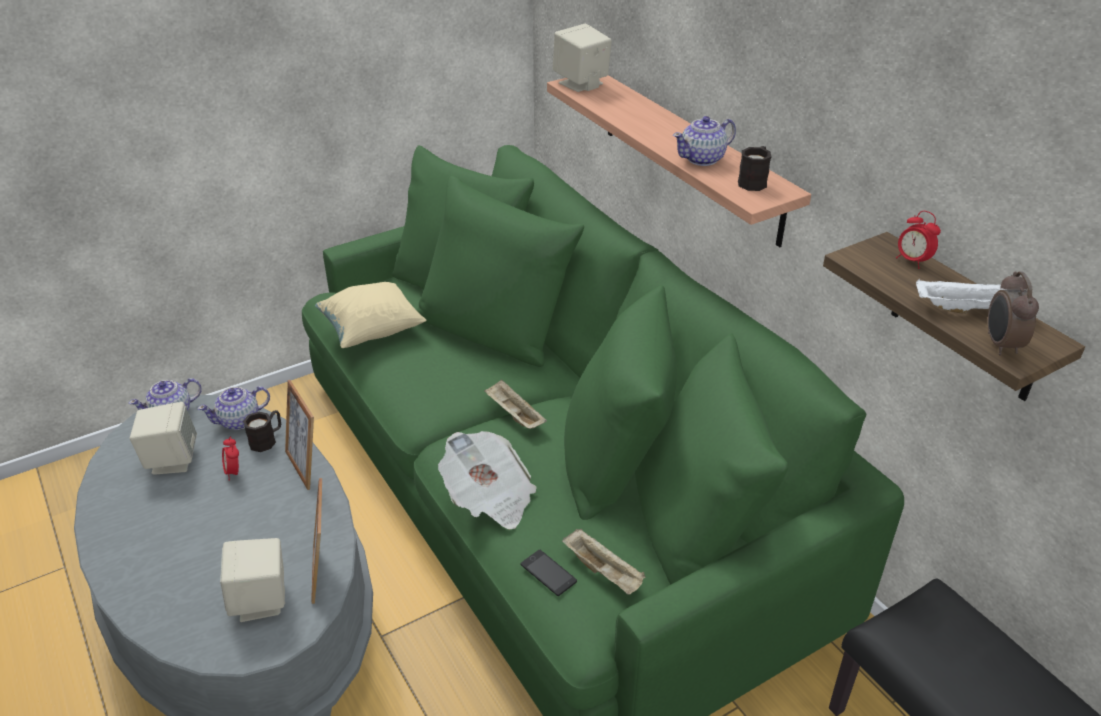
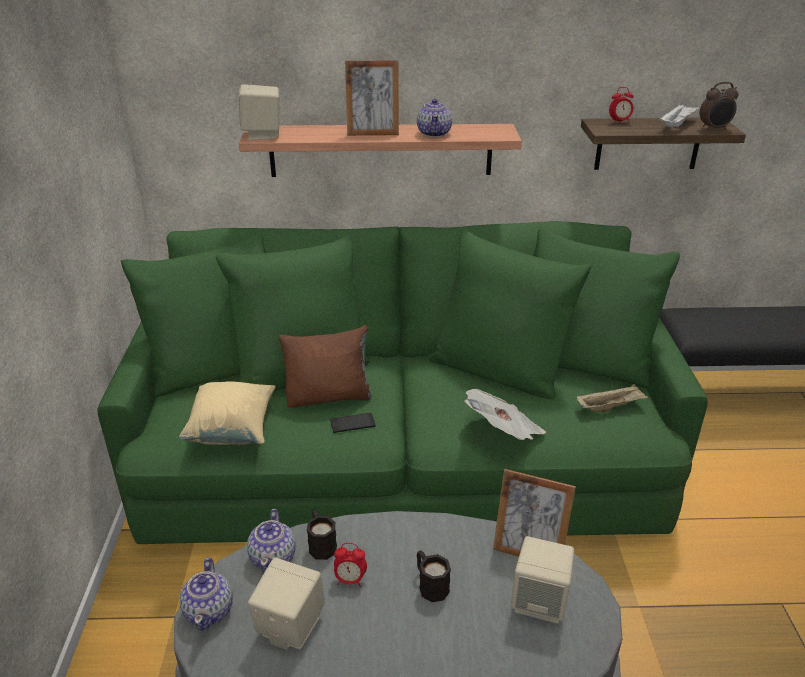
camera: 60 degrees left, 5 degrees down
picture frame [285,380,314,490] -> picture frame moved to [345,60,399,136]
beige tray [484,379,547,429] -> none
phone [521,550,577,596] -> phone moved to [330,413,376,433]
black mug [738,146,772,191] -> black mug moved to [417,550,451,602]
alarm clock [988,271,1039,356] -> alarm clock turned 45 degrees counterclockwise [700,82,738,131]
none -> brown pillow [279,325,372,408]

